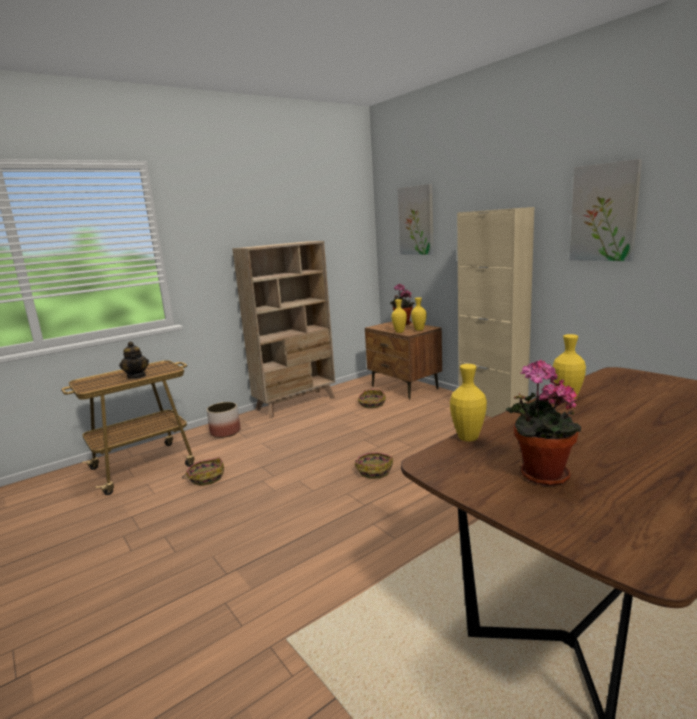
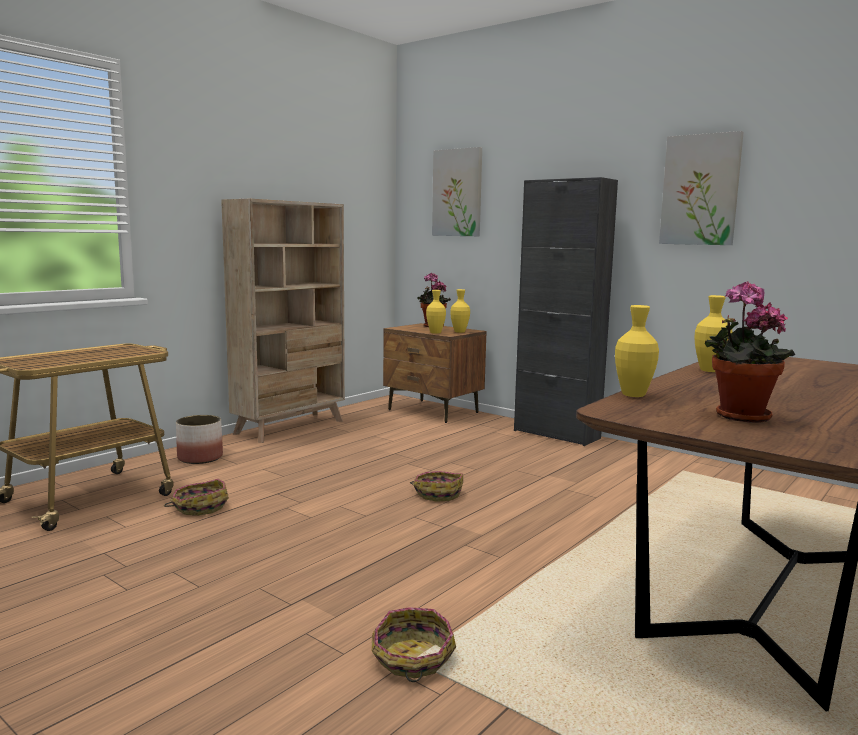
camera: 15 degrees left, 5 degrees down
teapot [119,341,149,379] -> none
basket [357,389,386,408] -> basket moved to [372,607,456,682]
beige cabinet [457,207,534,417] -> black cabinet [514,177,618,446]

